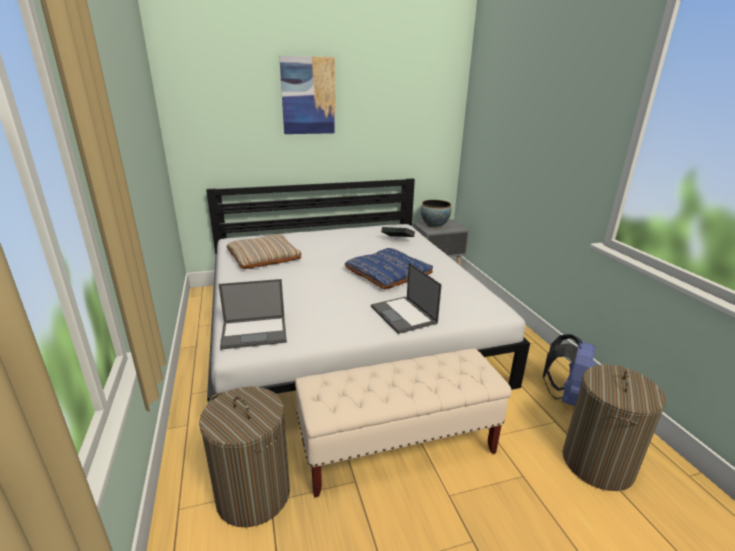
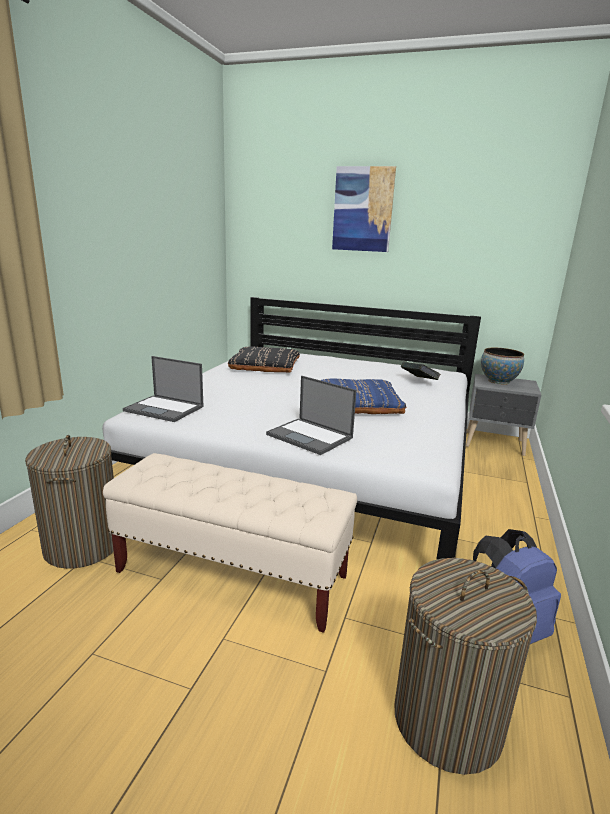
camera: 35 degrees right, 5 degrees down
beige pillow [226,234,301,269] -> black pillow [228,346,300,373]
laptop [371,263,442,334] -> laptop turned 60 degrees counterclockwise [266,376,357,455]

